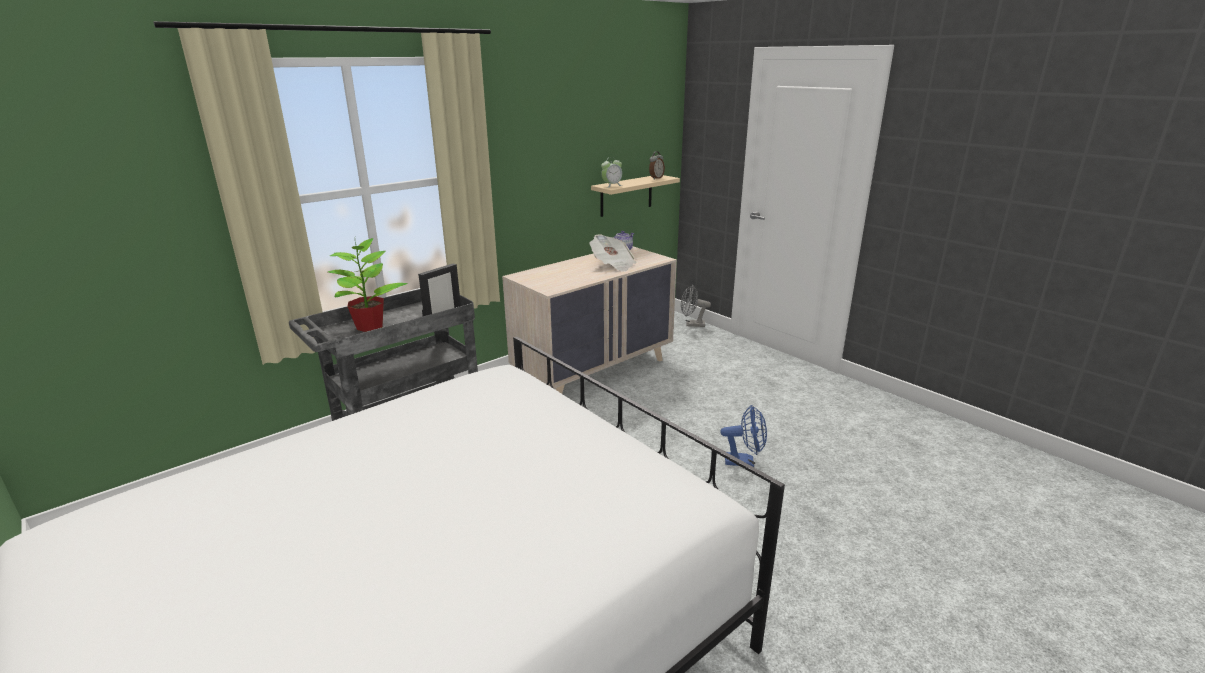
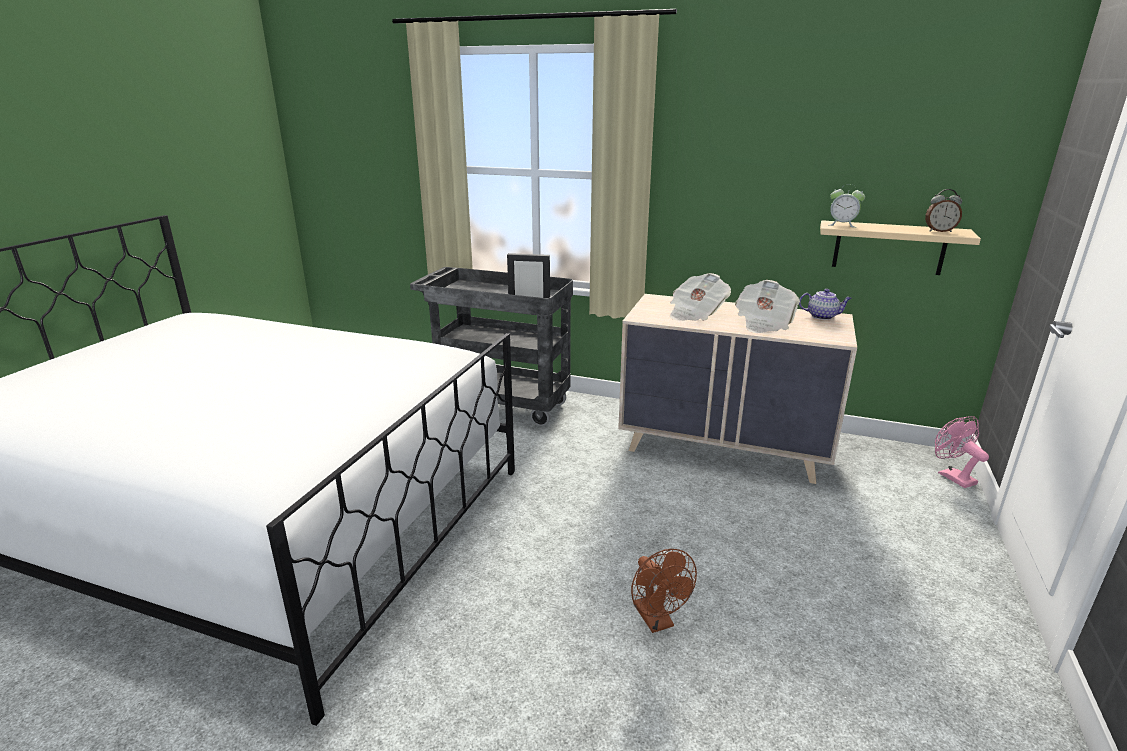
camera: 60 degrees right, 0 degrees up
potted plant [328,238,408,332] -> none
grey fan [681,285,711,327] -> pink fan [935,416,989,488]
blue fan [720,405,767,467] -> brown fan [631,549,697,633]
none -> newspaper [670,273,731,321]

